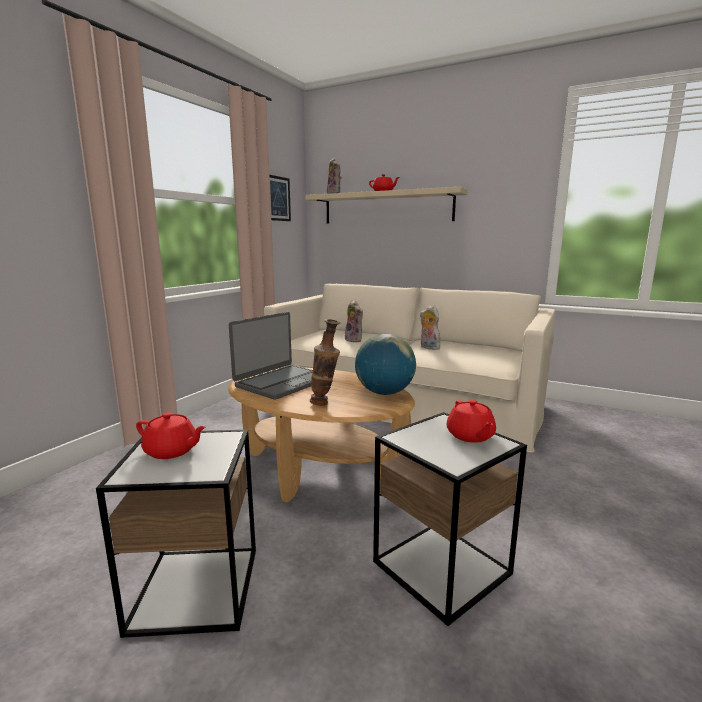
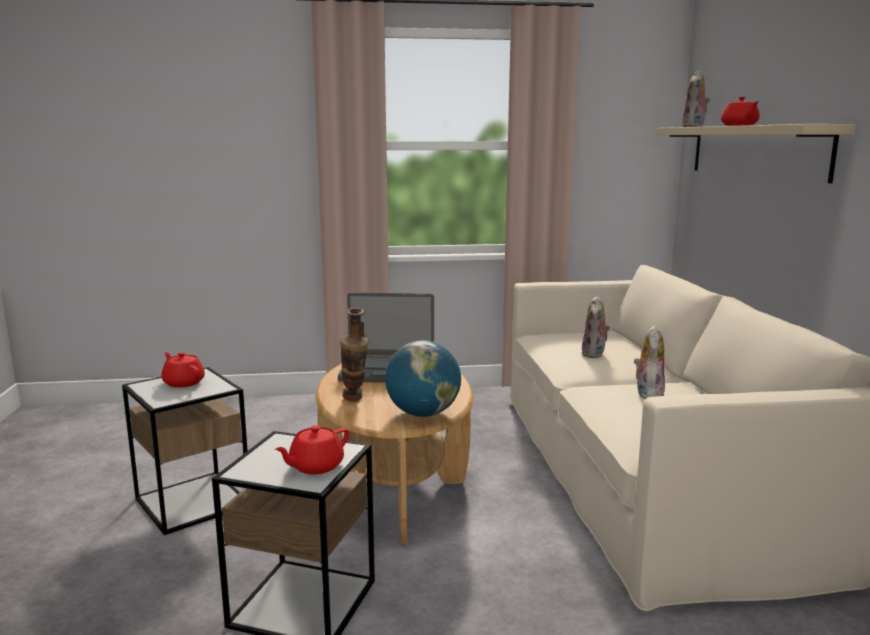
camera: 55 degrees right, 0 degrees up
red teapot [136,412,206,459] -> red teapot turned 150 degrees clockwise [162,352,205,388]
picture [269,175,291,221] -> none

